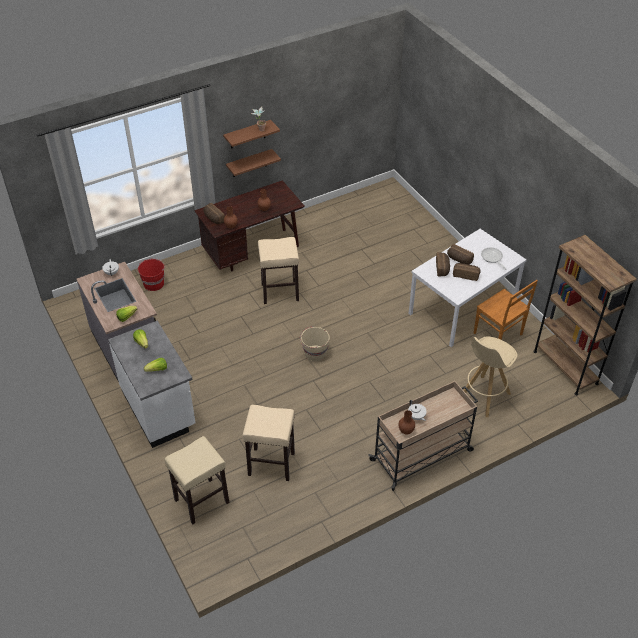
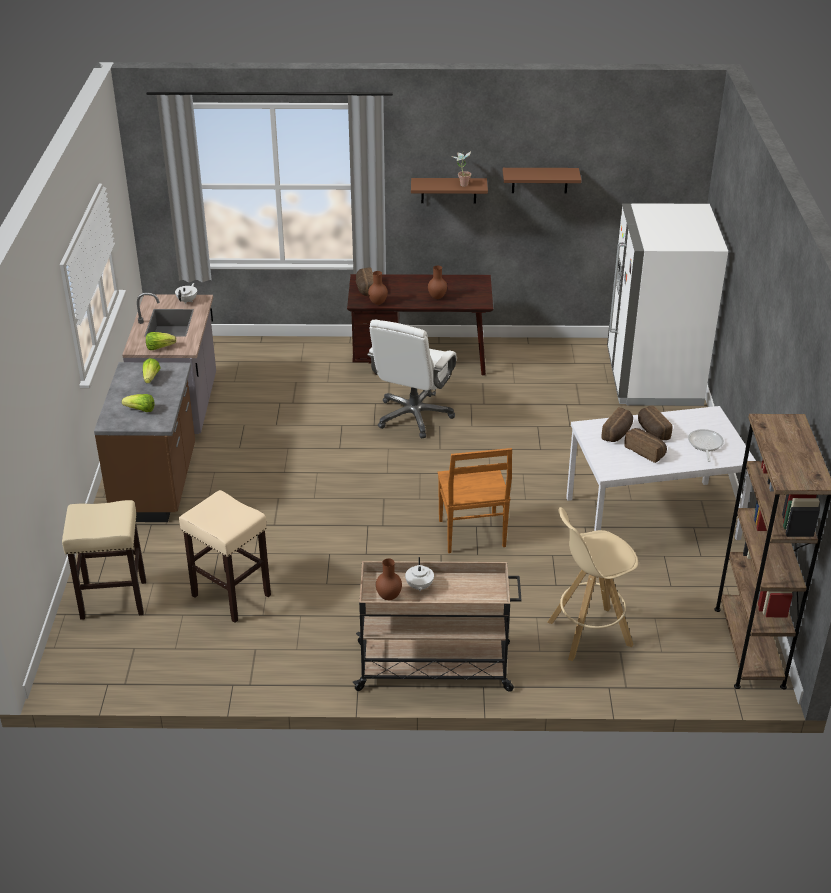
camera: 30 degrees right, 10 degrees down
white counter [108,321,196,448] -> brown counter [94,362,195,522]
red bucket [138,259,165,291] -> none
brown shelf [226,149,281,177] -> brown shelf moved to [503,168,581,193]
beige stool [258,237,299,304] -> white office chair [367,320,457,439]
beige bucket [300,326,330,361] -> none
brown chair [474,280,538,340] -> brown chair moved to [438,448,512,553]
none -> white fridge [607,203,728,406]

